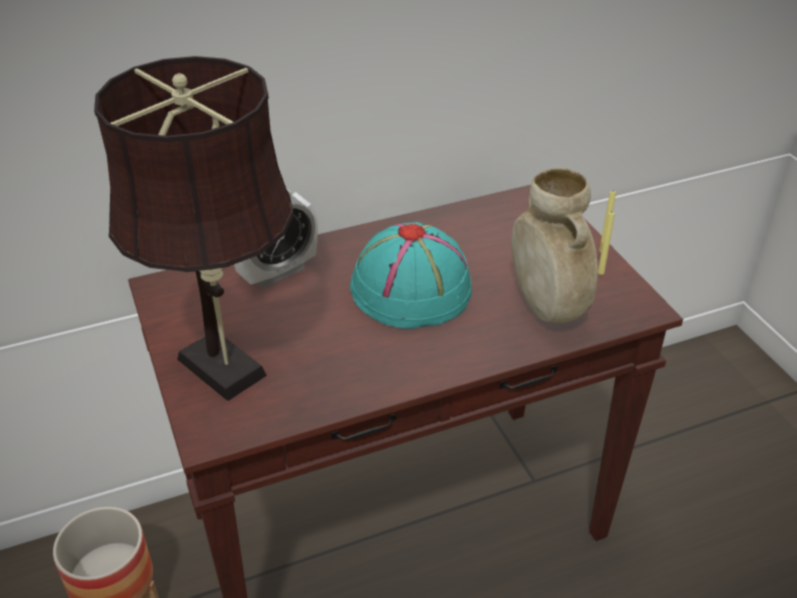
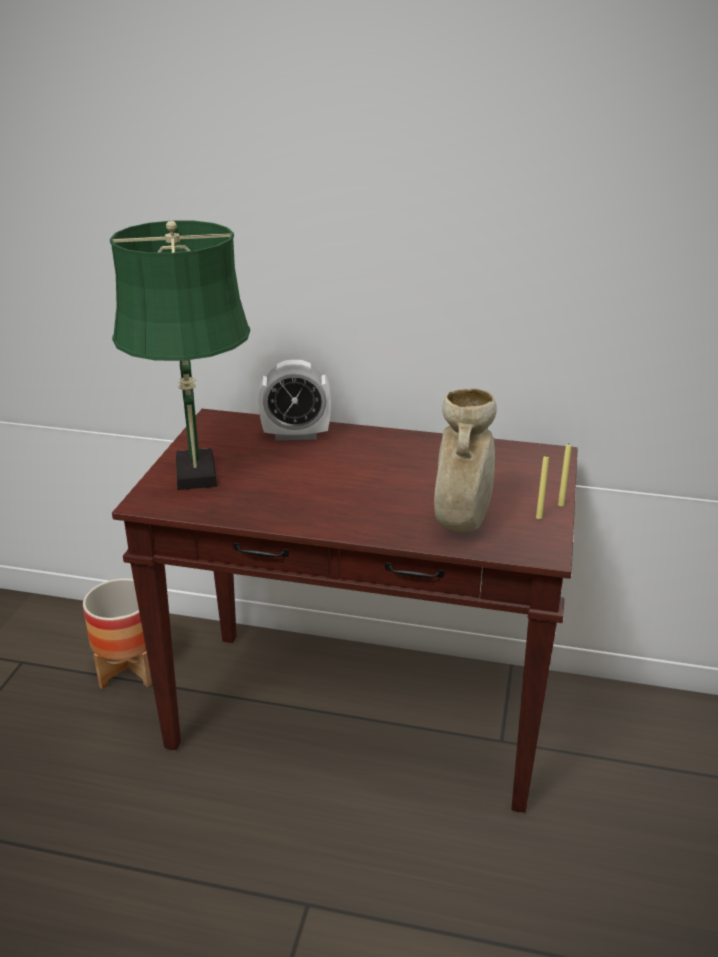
camera: 35 degrees right, 10 degrees down
brown table lamp [94,56,294,401] -> green table lamp [110,221,250,490]
turquoise hat [350,222,472,329] -> none

